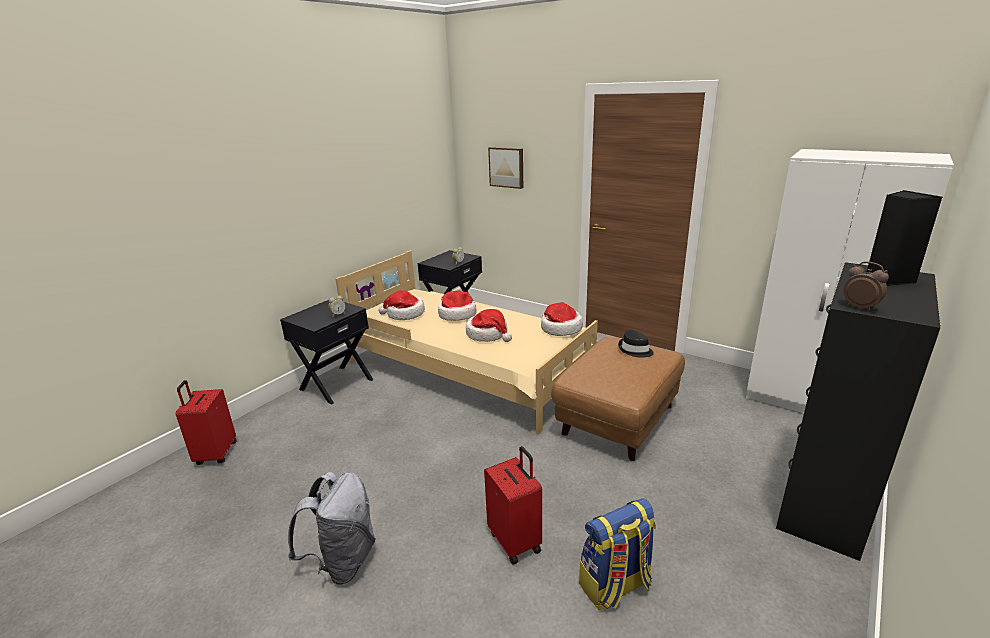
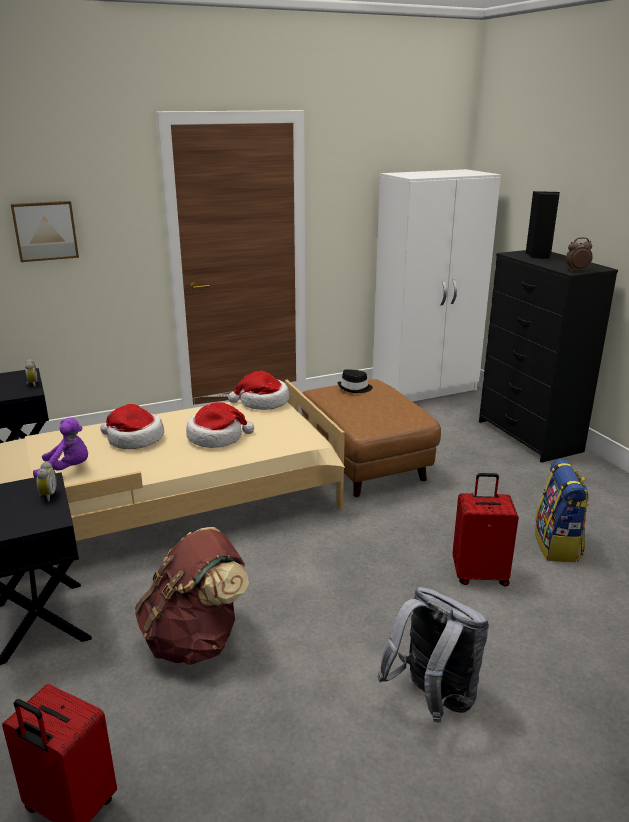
camera: 60 degrees left, 0 degrees up
hat [378,290,425,320] -> purple plush toy [33,417,88,477]
none -> brown backpack [135,527,249,665]

